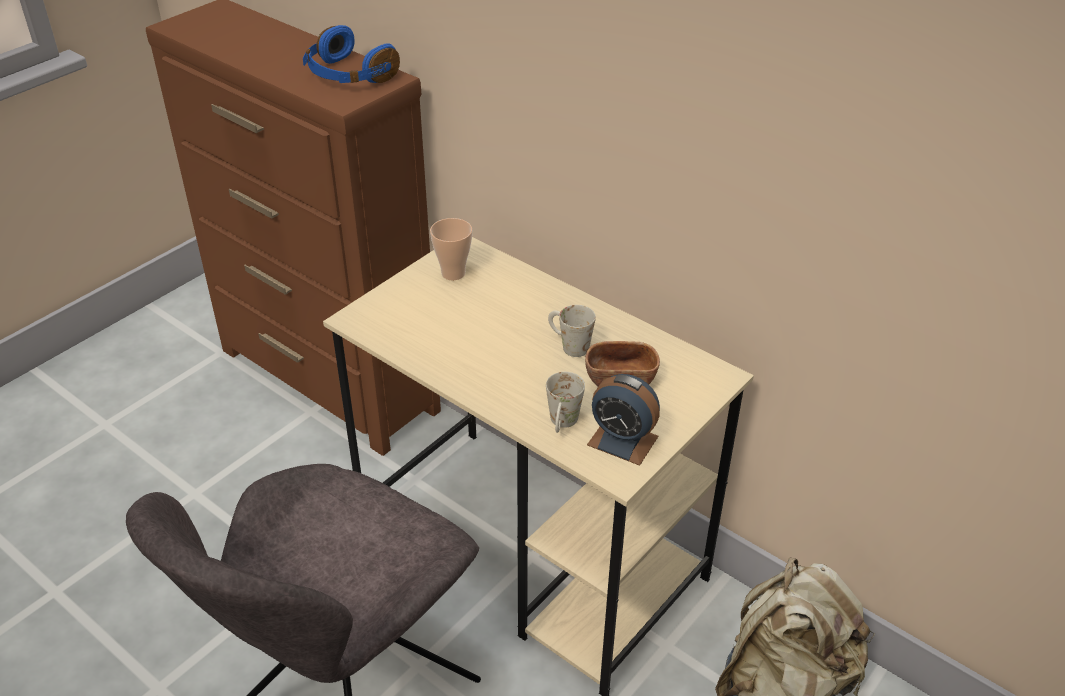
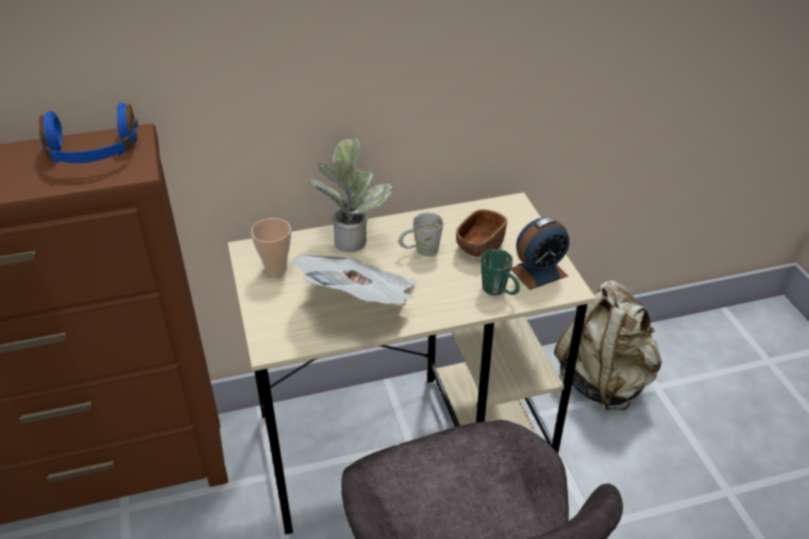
camera: 55 degrees left, 0 degrees up
white mug [546,372,585,433] -> green mug [480,249,520,295]
none -> newspaper [292,254,417,306]
none -> potted plant [309,138,394,252]

